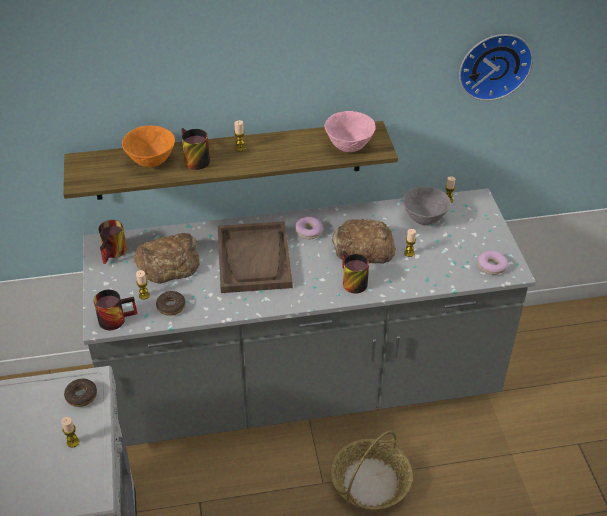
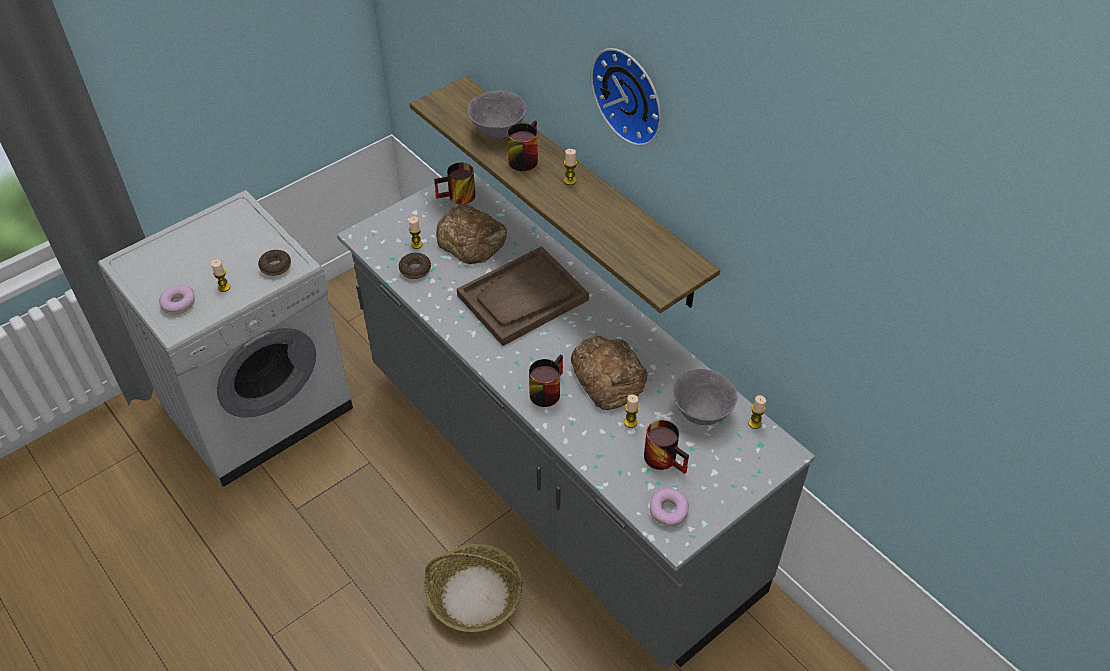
camera: 60 degrees right, 5 degrees up
mug [94,290,137,330] -> mug moved to [644,420,689,474]
orange bowl [122,125,175,167] -> grey bowl [467,91,526,139]
donut [295,217,323,239] -> donut moved to [159,286,195,315]
pink bowl [325,111,376,152] -> none
wall clock [459,34,533,101] -> wall clock moved to [591,48,661,146]

